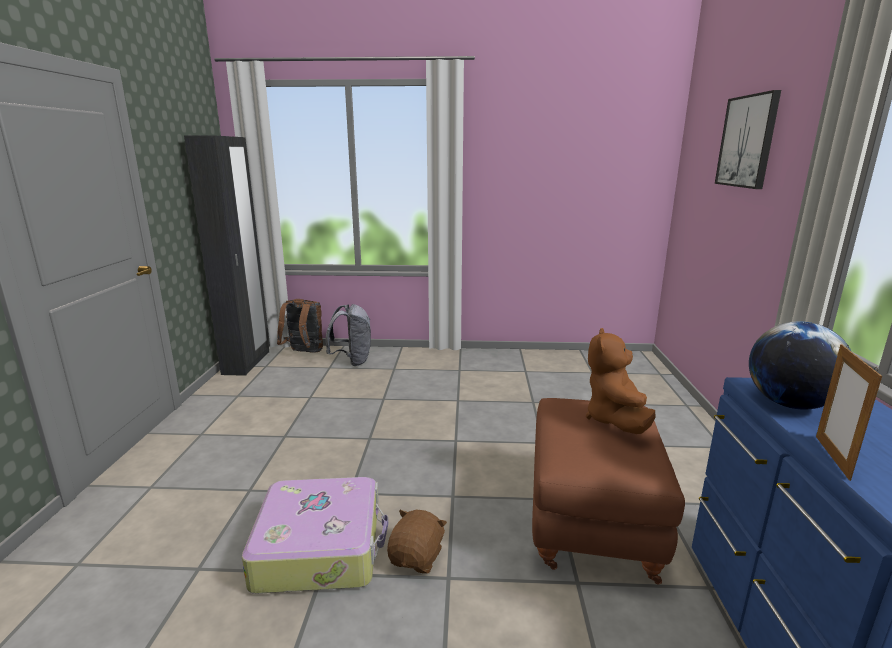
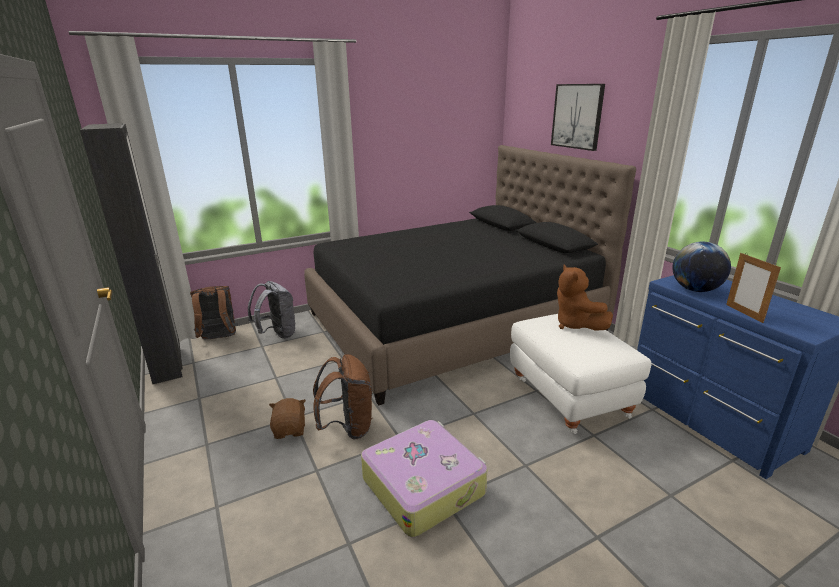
camera: 30 degrees left, 5 degrees up
brown plush toy [387,510,447,574] -> brown plush toy moved to [269,398,306,439]
brown ottoman [532,398,685,584] -> white ottoman [510,314,651,434]
none -> black bed [304,145,636,406]
none -> brown backpack [313,354,372,439]

